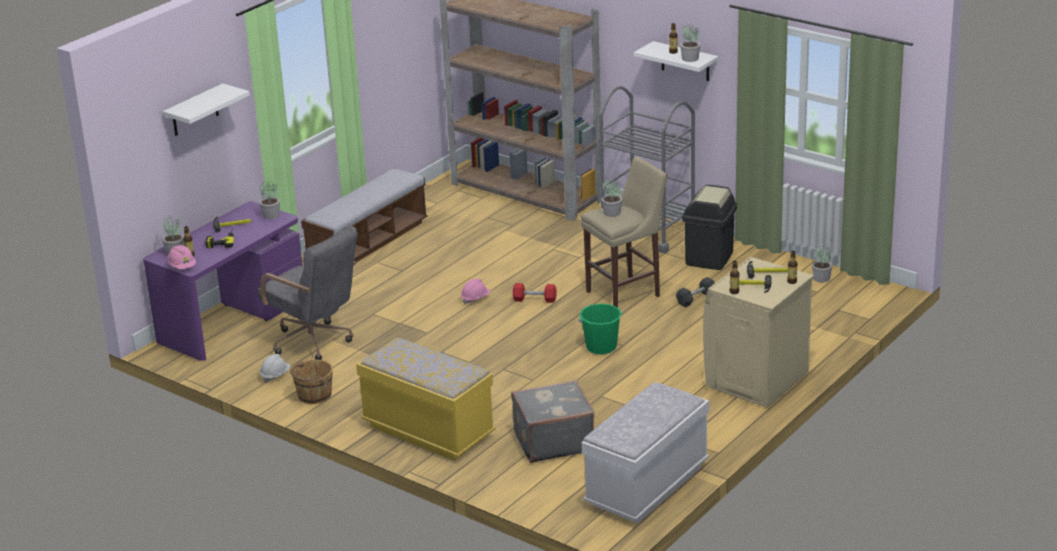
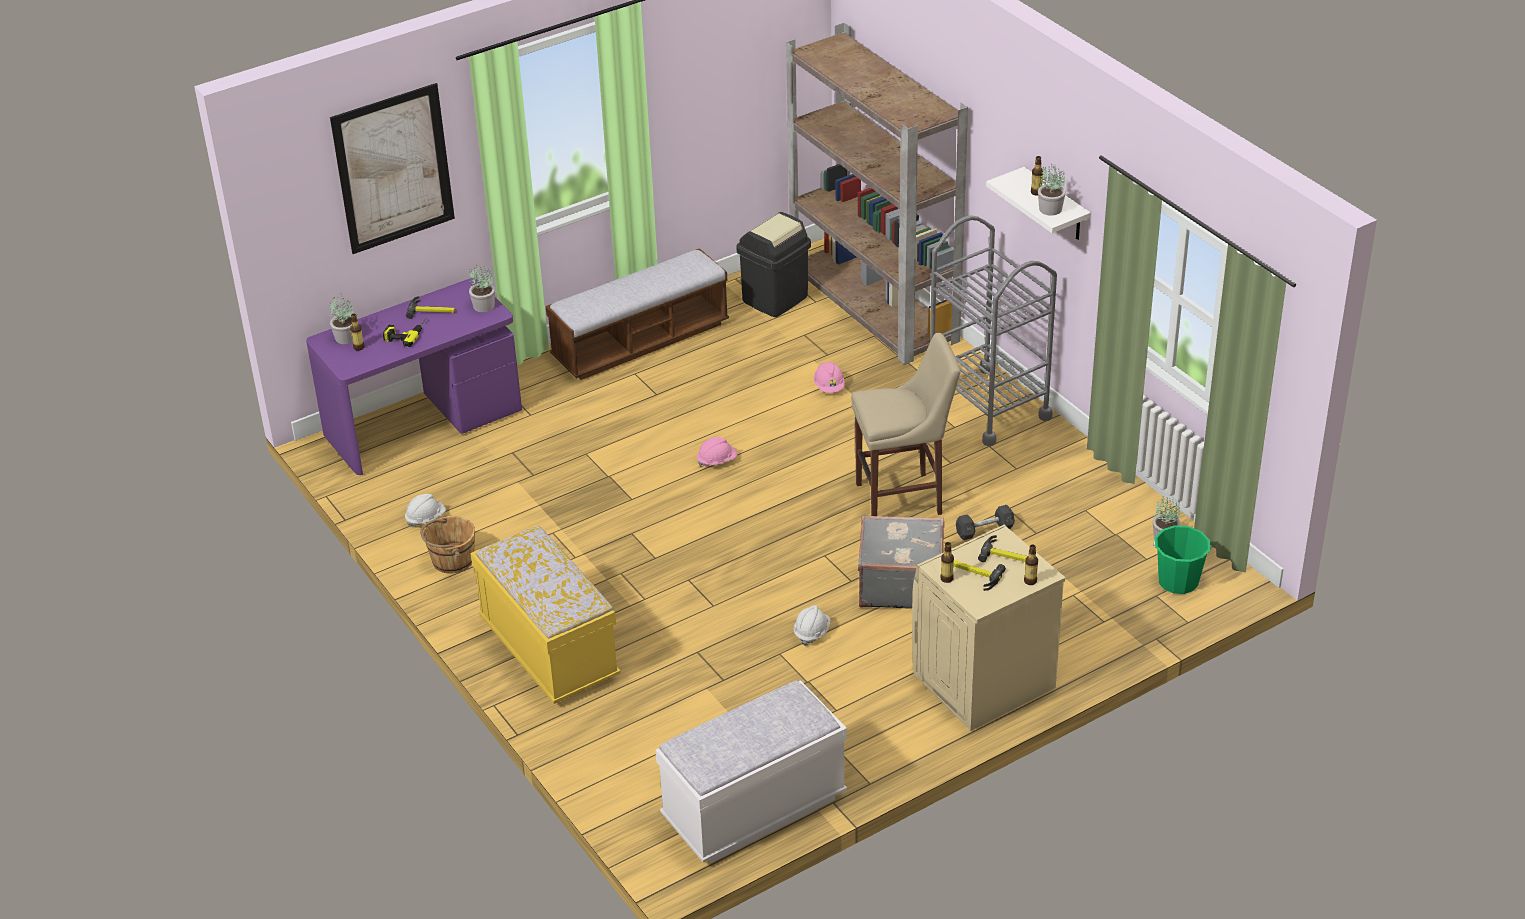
camera: 20 degrees right, 10 degrees up
white shelf [163,83,250,136] -> picture [330,83,455,254]
pink hard hat [167,245,196,269] -> pink hard hat moved to [814,362,845,393]
grey office chair [257,226,358,360] -> none
grey suitcase [511,380,595,463] -> grey suitcase moved to [858,515,944,609]
red dumbbell [513,283,557,303] -> none
green bucket [578,304,622,355] -> green bucket moved to [1153,526,1211,594]
potted plant [602,177,622,217] -> none
black trash can [682,185,737,270] -> black trash can moved to [736,212,811,317]
none -> white hard hat [794,605,831,646]

